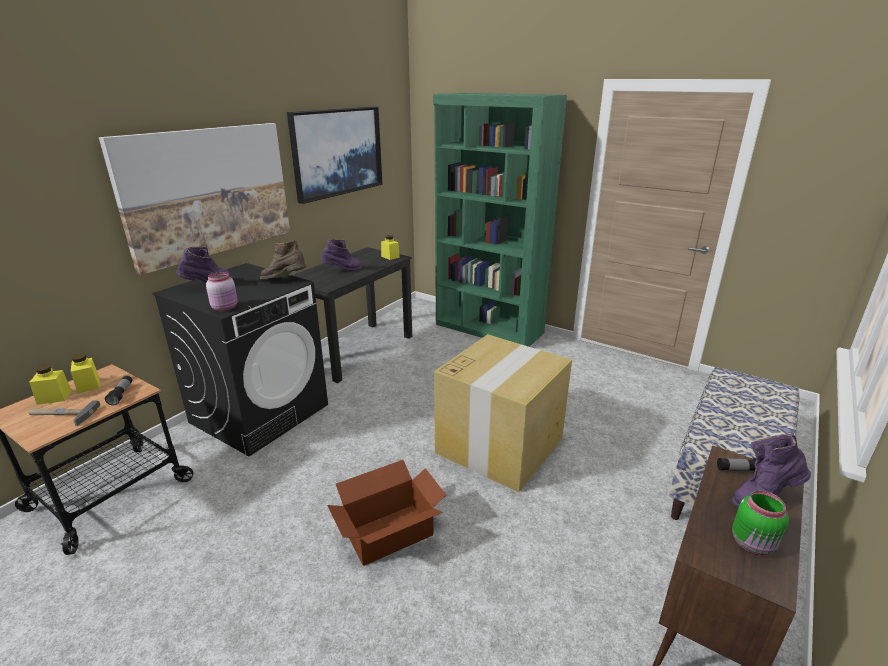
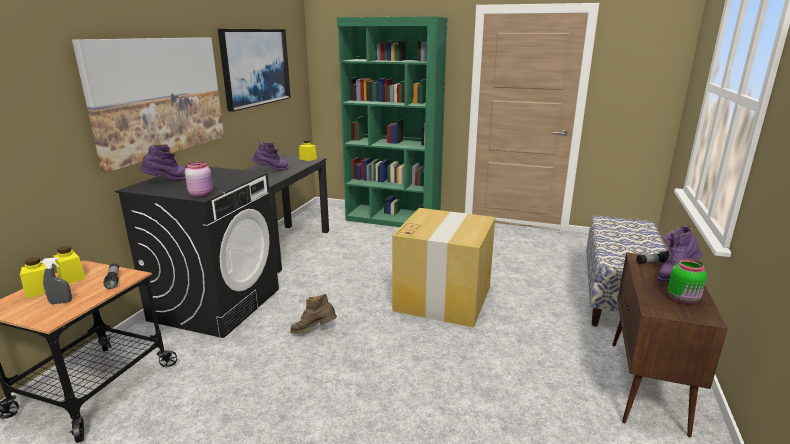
camera: 15 degrees left, 5 degrees down
hammer [29,400,100,426] -> grey spray bottle [41,257,72,304]
brown boot [260,240,306,279] -> brown boot moved to [290,294,337,334]
cardboard box [327,460,446,566] -> none

